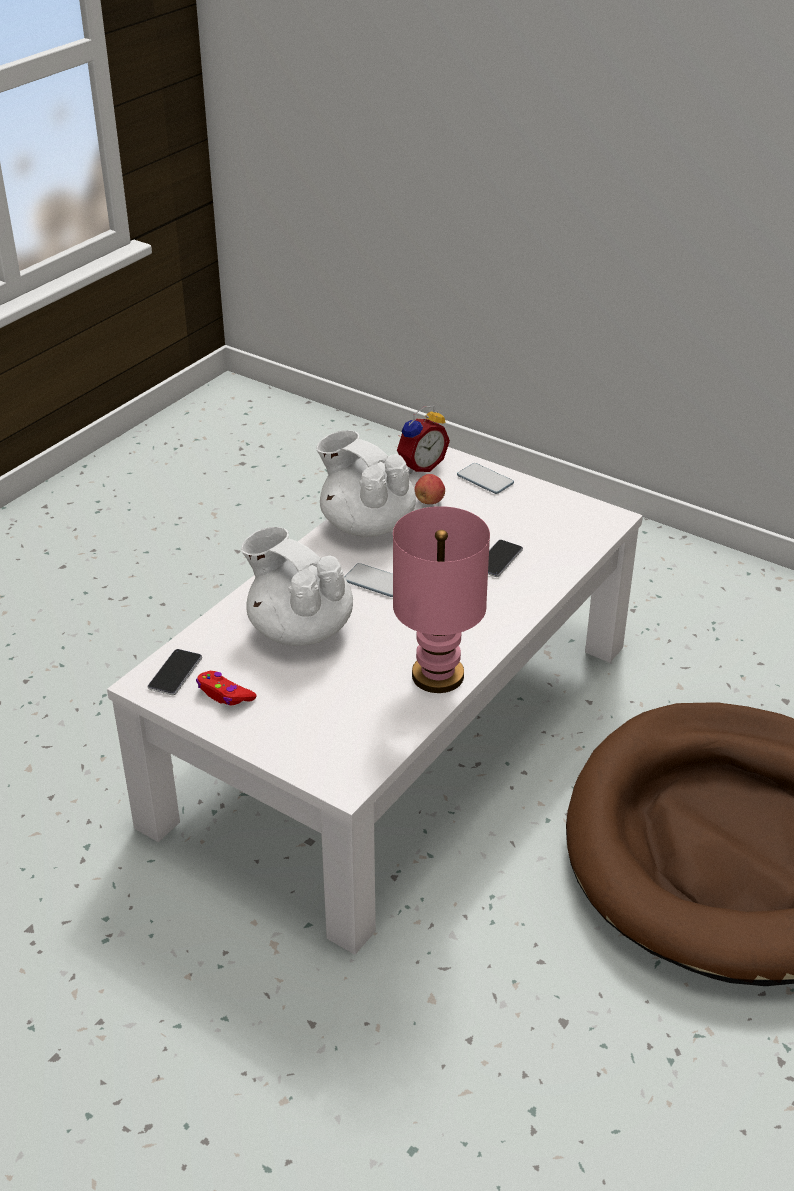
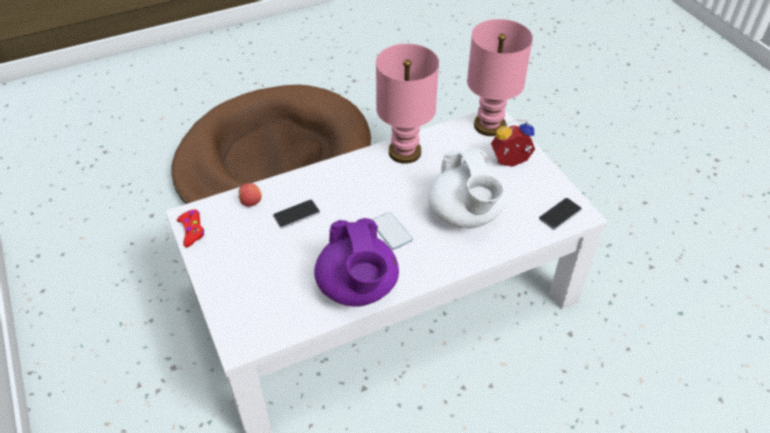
camera: 150 degrees left, 10 degrees up
red game controller [196,671,256,705] -> red game controller moved to [177,209,204,247]
white teapot [316,430,416,537] -> purple teapot [314,218,399,307]
alarm clock [397,406,450,474] -> alarm clock moved to [491,119,535,167]
apple [414,474,445,504] -> apple moved to [238,183,262,207]
phone [457,463,514,494] -> none
none -> pink table lamp [467,19,533,136]

